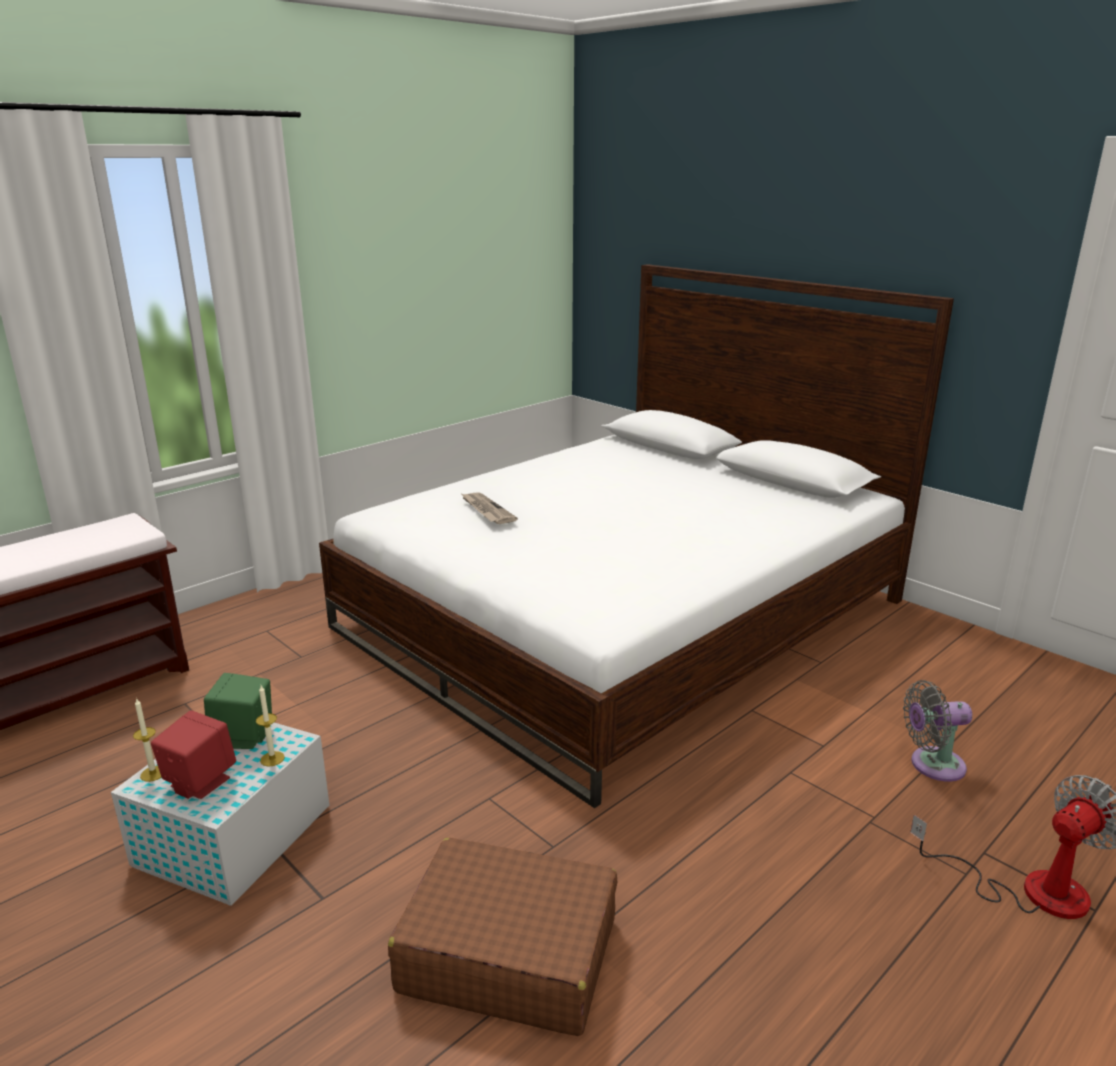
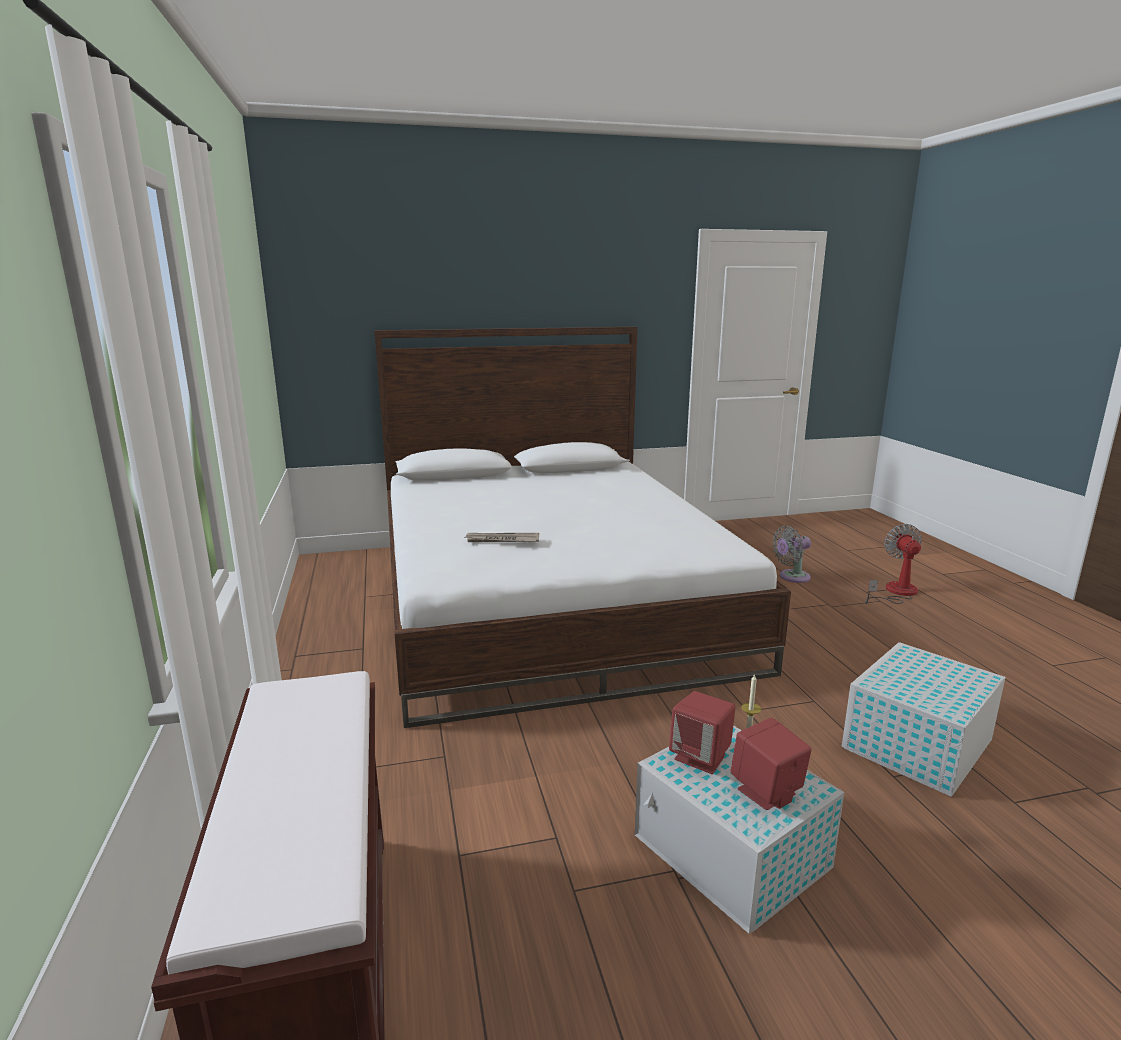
camera: 60 degrees left, 5 degrees down
candle [133,698,161,782] -> none
green speaker [204,673,272,749] -> red speaker [669,691,736,774]
brown suitcase [388,838,617,1036] -> white storage box [842,642,1006,797]
grey fan [903,680,972,782] -> grey fan turned 45 degrees clockwise [772,526,811,583]

